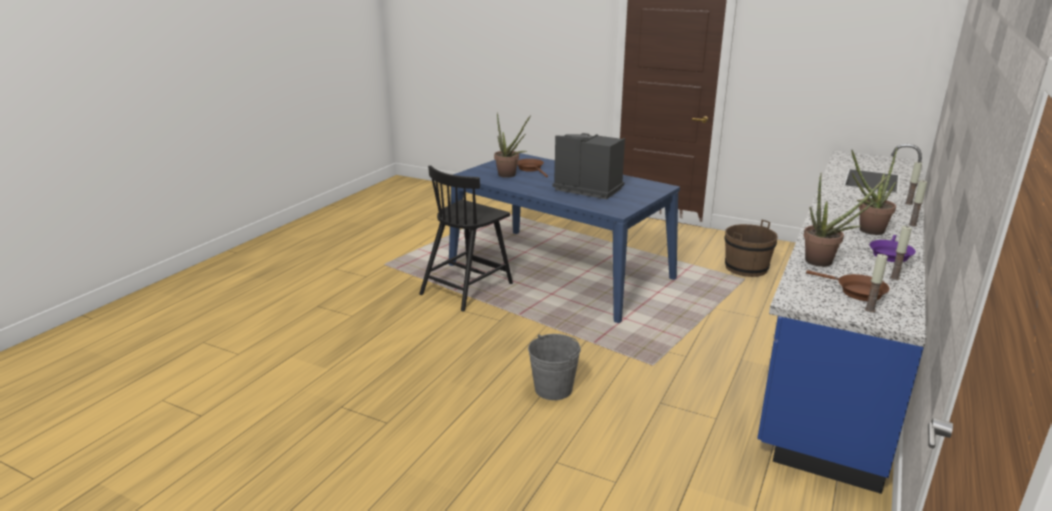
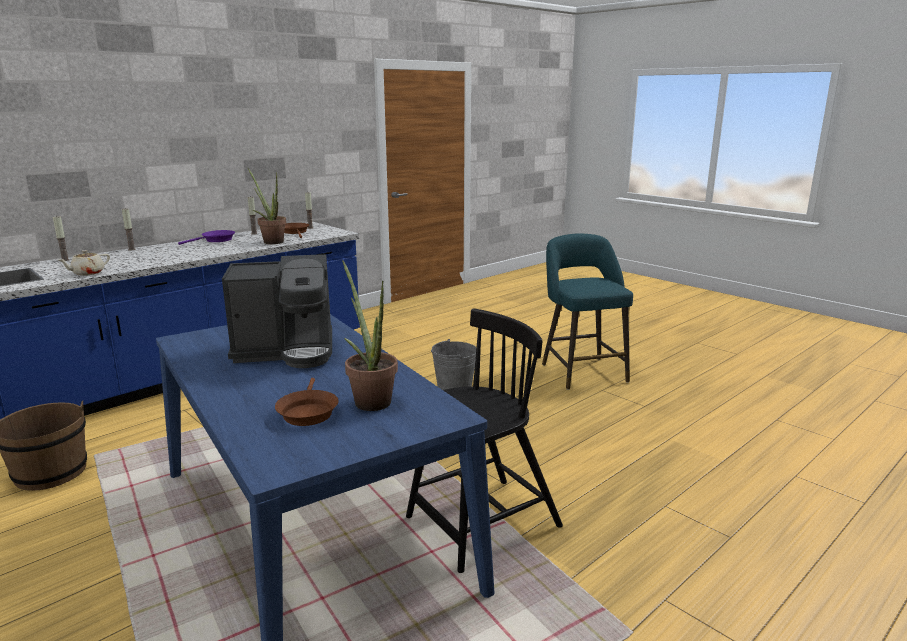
camera: 160 degrees left, 5 degrees down
coffee machine [553,133,625,199] -> coffee machine turned 60 degrees counterclockwise [222,254,332,368]
potted plant [852,148,897,235] -> none
none -> beige teapot [59,250,110,276]
none -> turquoise stool [542,233,633,390]

